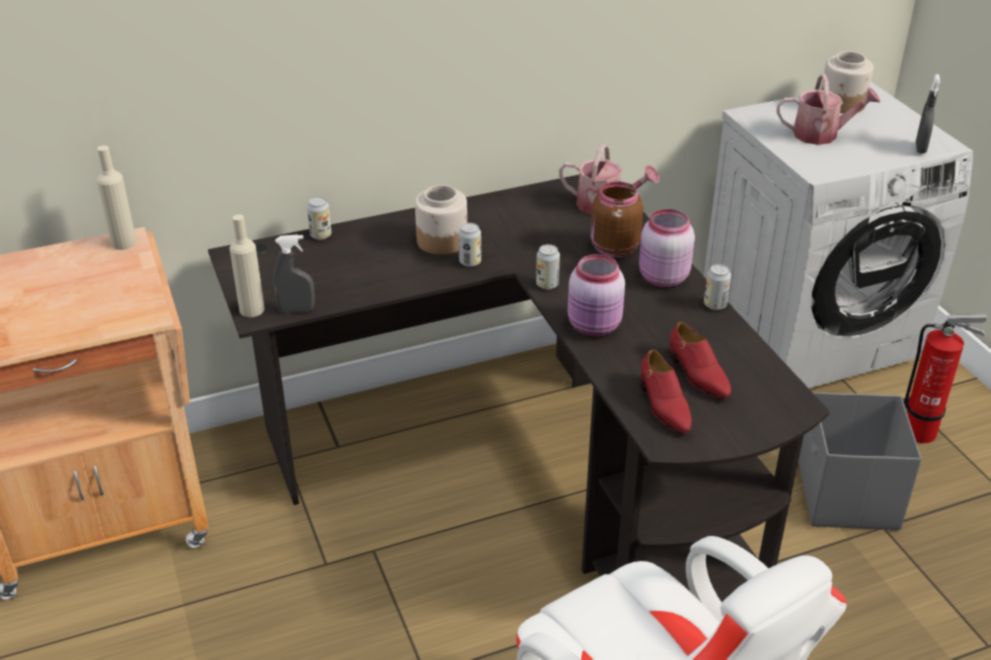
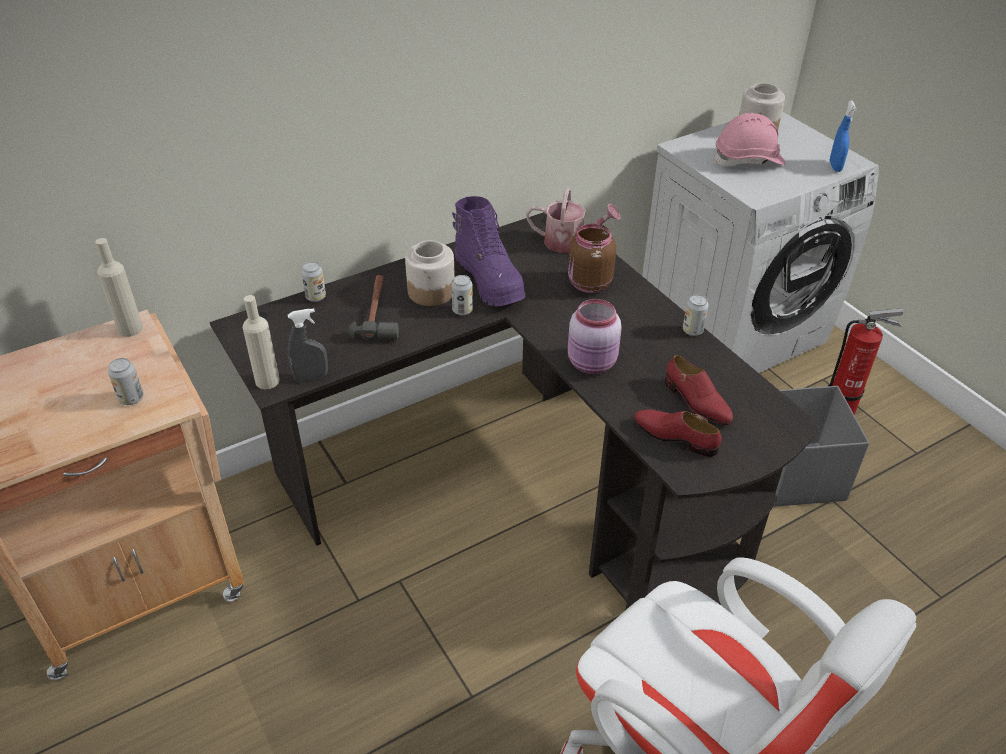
camera: 10 degrees left, 5 degrees up
can [536,244,560,289] -> can moved to [108,358,144,405]
pink jar [639,209,695,287] -> none
red shoe [640,349,692,434] -> red shoe turned 150 degrees clockwise [634,409,722,457]
watering can [777,74,881,145] -> pink hard hat [714,113,785,167]
grey spray bottle [916,74,940,154] -> blue spray bottle [830,101,856,172]
none -> hammer [348,275,399,340]
none -> purple boot [452,196,526,307]

